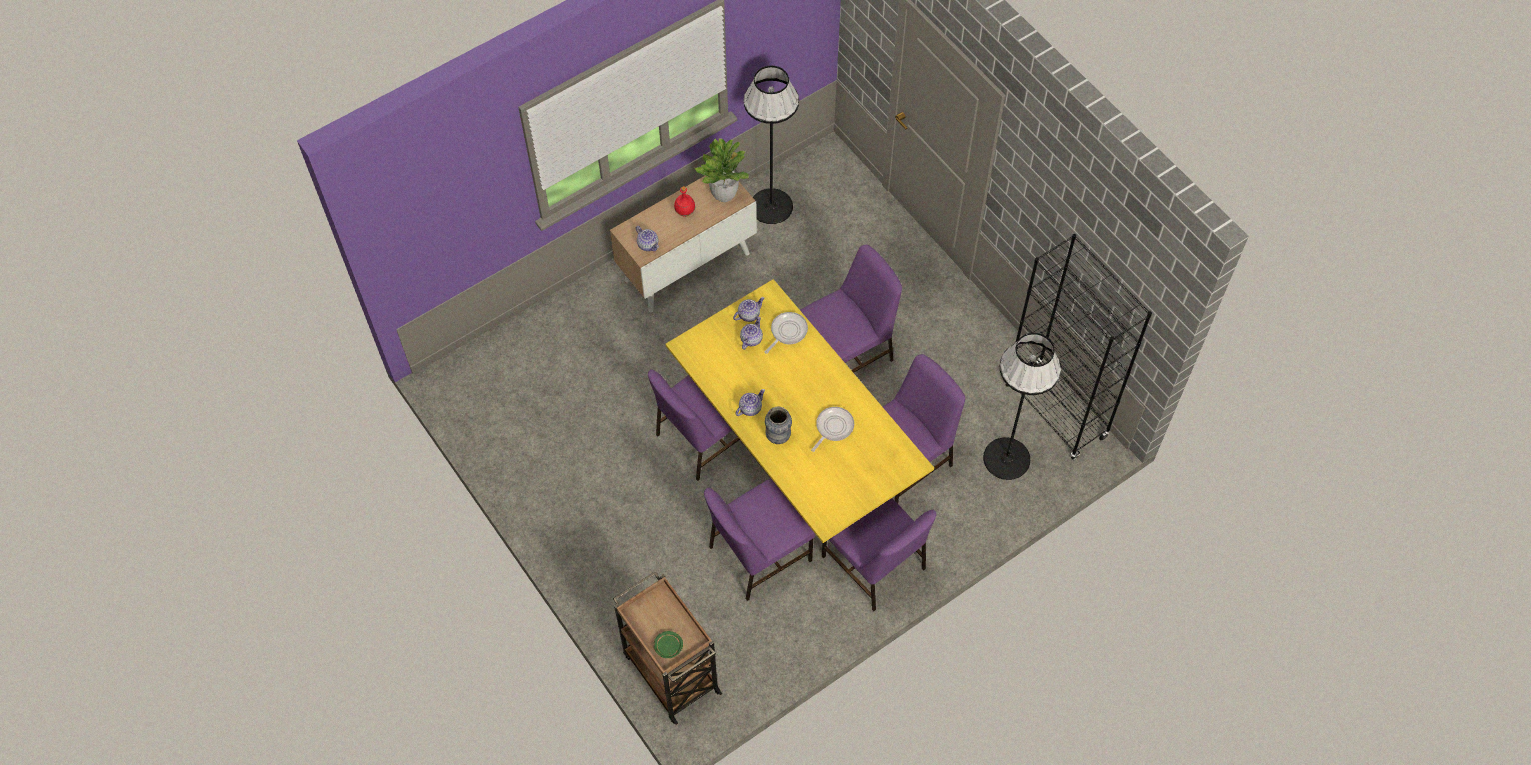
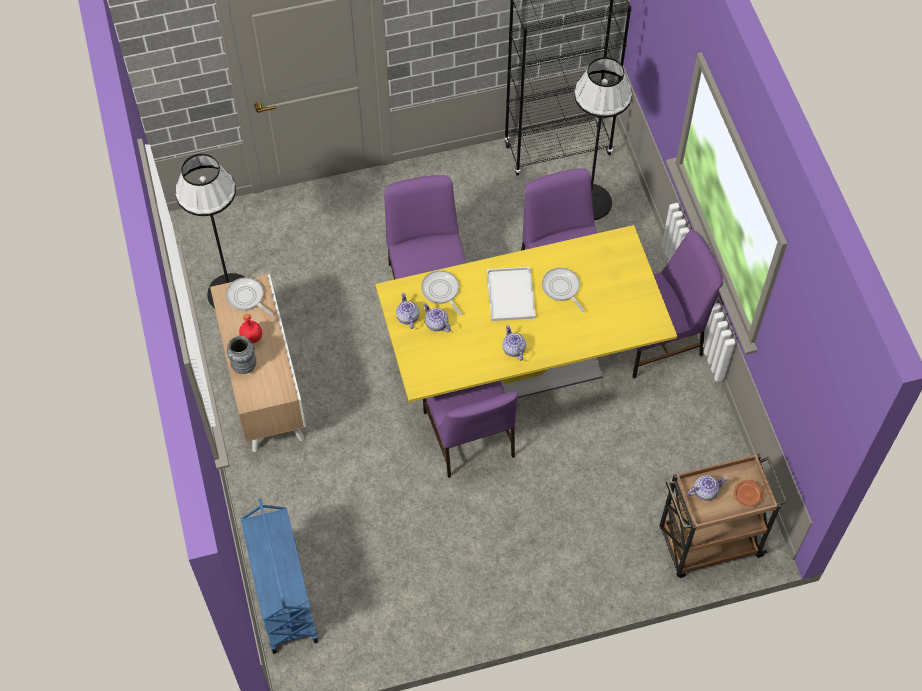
camera: 70 degrees left, 0 degrees up
teapot [636,226,659,251] -> teapot moved to [688,475,727,501]
green plate [654,631,683,658] -> brown plate [734,480,763,507]
potted plant [694,138,749,202] -> frying pan [226,277,274,316]
purple chair [704,478,815,601] -> none
vase [765,407,792,444] -> vase moved to [227,335,256,374]
none -> blue cart [241,499,318,654]
none -> white tray [487,267,536,321]

